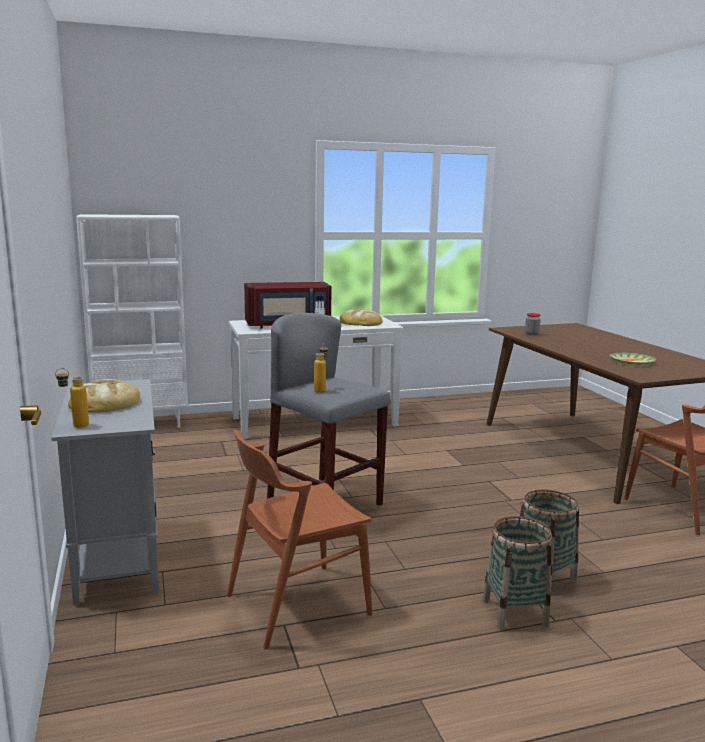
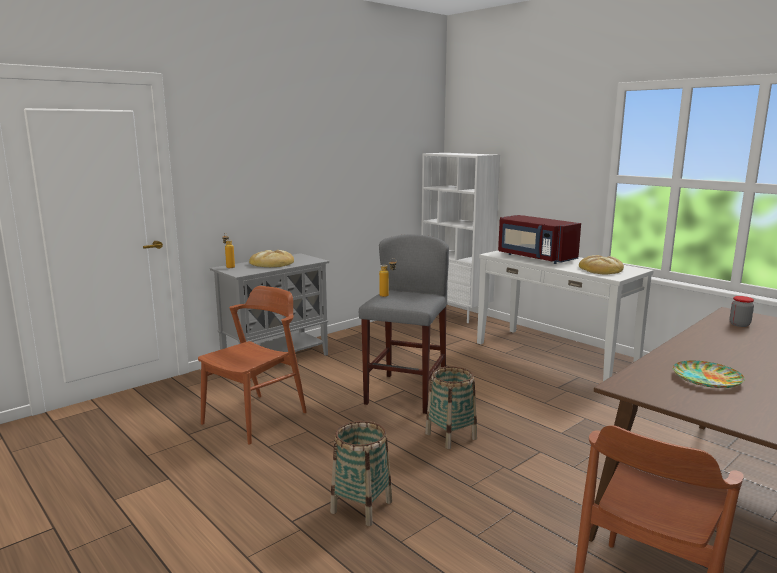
camera: 65 degrees right, 0 degrees up
brown chair [227,430,372,649] -> brown chair turned 90 degrees clockwise [198,286,307,444]
basket [483,516,552,630] -> basket moved to [425,366,477,449]

